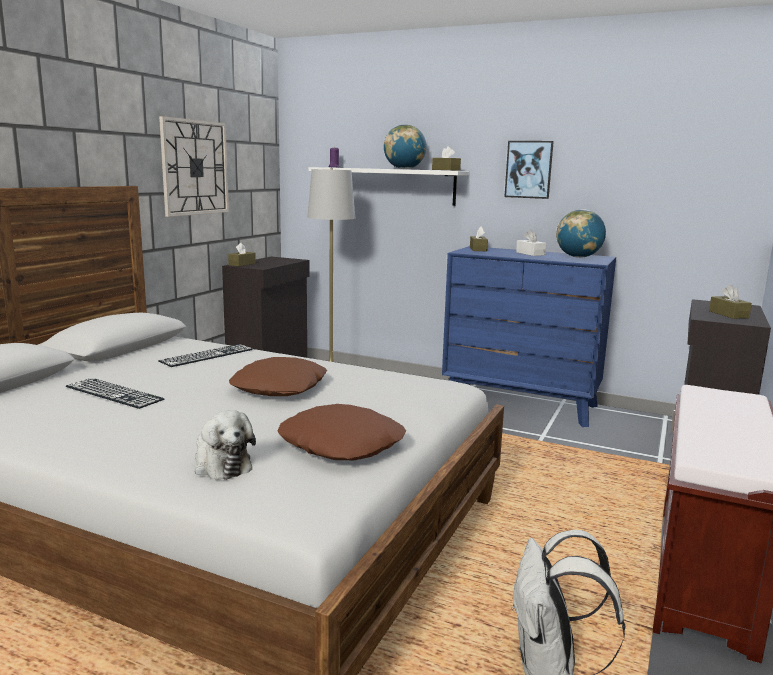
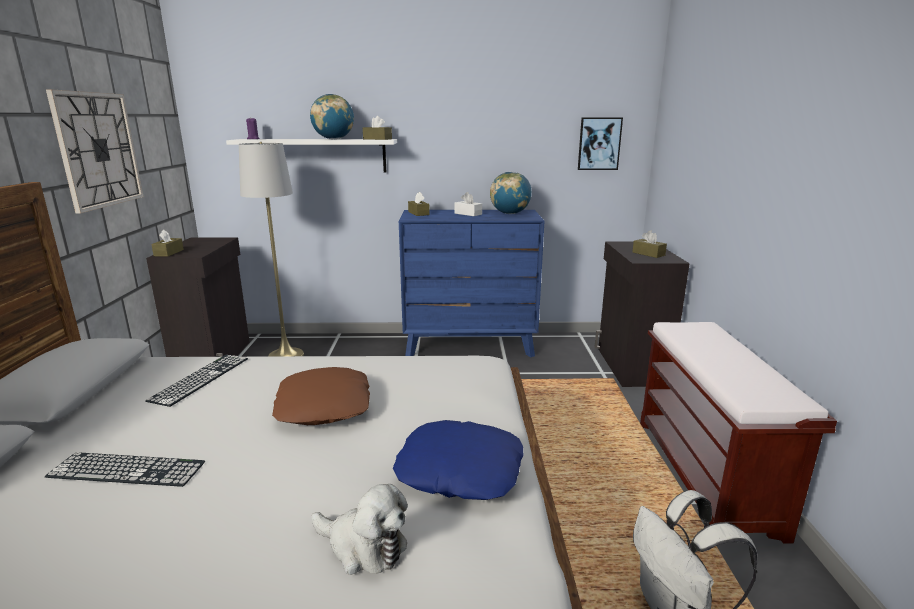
camera: 25 degrees left, 5 degrees up
brown pillow [277,404,406,460] -> blue pillow [393,420,523,500]
picture [504,141,554,199] -> picture moved to [578,118,623,170]

